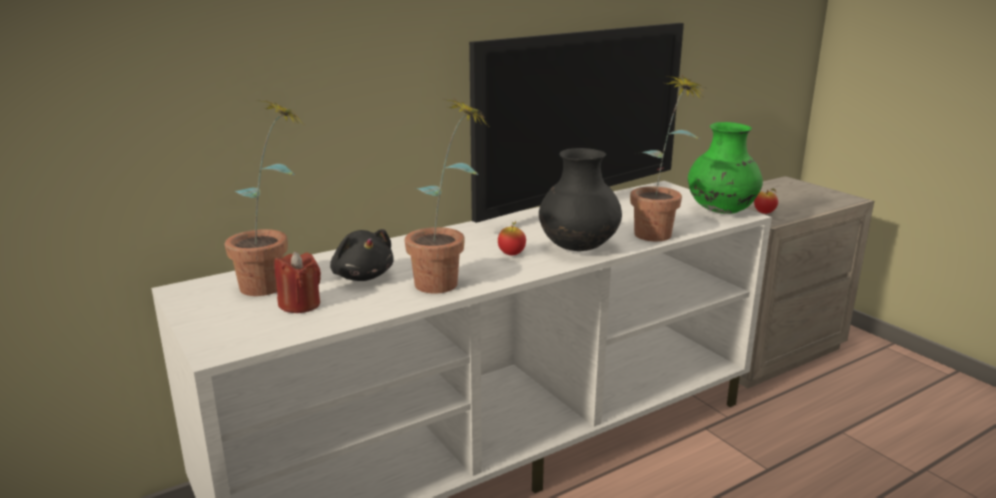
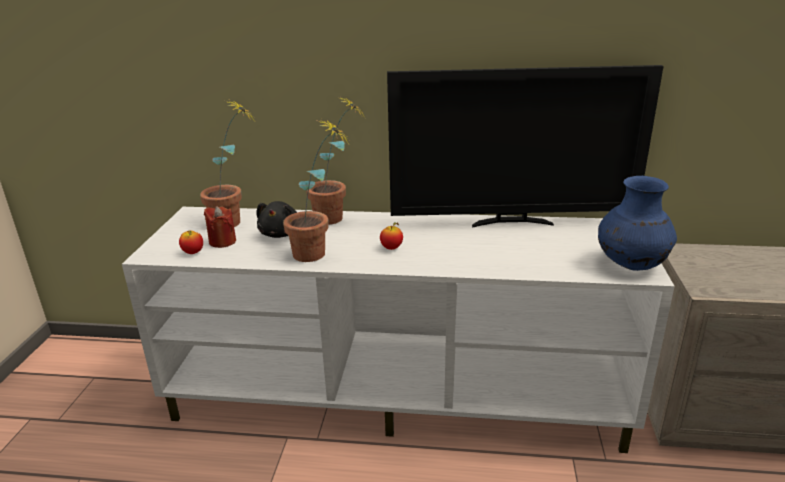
camera: 40 degrees right, 5 degrees up
black vase [539,148,622,251] -> none
potted plant [630,75,705,241] -> potted plant moved to [306,97,364,225]
green vase [688,122,763,214] -> blue vase [598,176,677,271]
apple [754,189,778,214] -> apple moved to [179,231,203,254]

